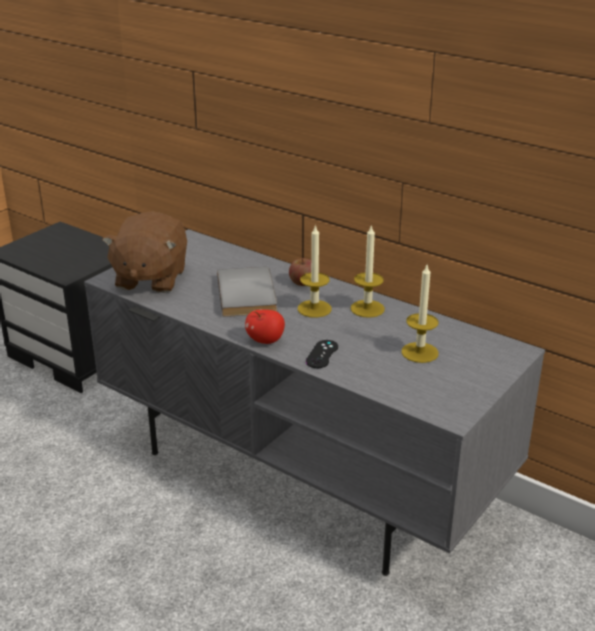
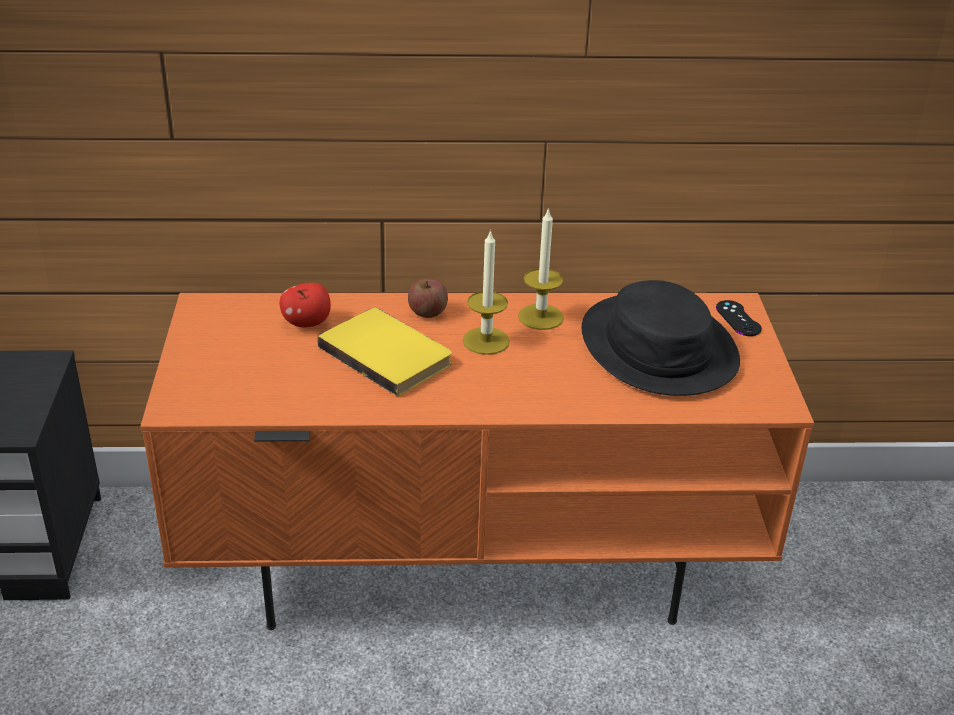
camera: 40 degrees left, 5 degrees up
grey tv stand [84,229,545,576] -> orange tv stand [140,293,814,630]
brown plush toy [102,211,187,293] -> none
grey book [217,267,277,317] -> yellow book [317,308,452,396]
apple [245,309,285,344] -> apple moved to [280,283,331,327]
black game controller [306,340,338,368] -> black game controller moved to [716,300,762,336]
candle [401,265,439,363] -> black hat [582,280,740,396]

